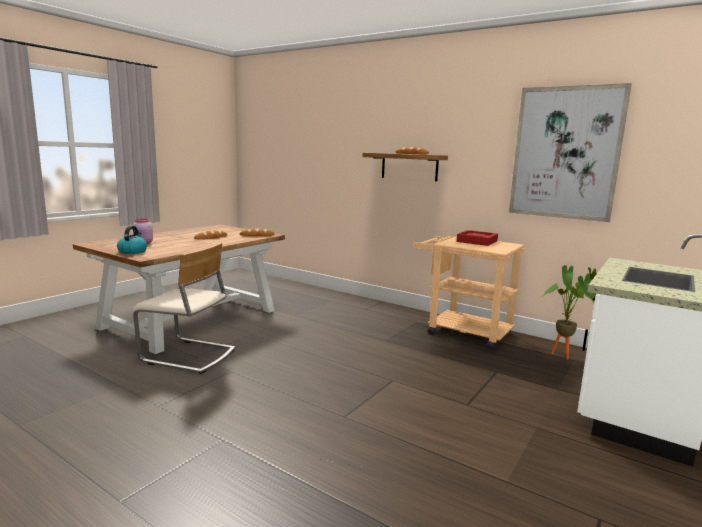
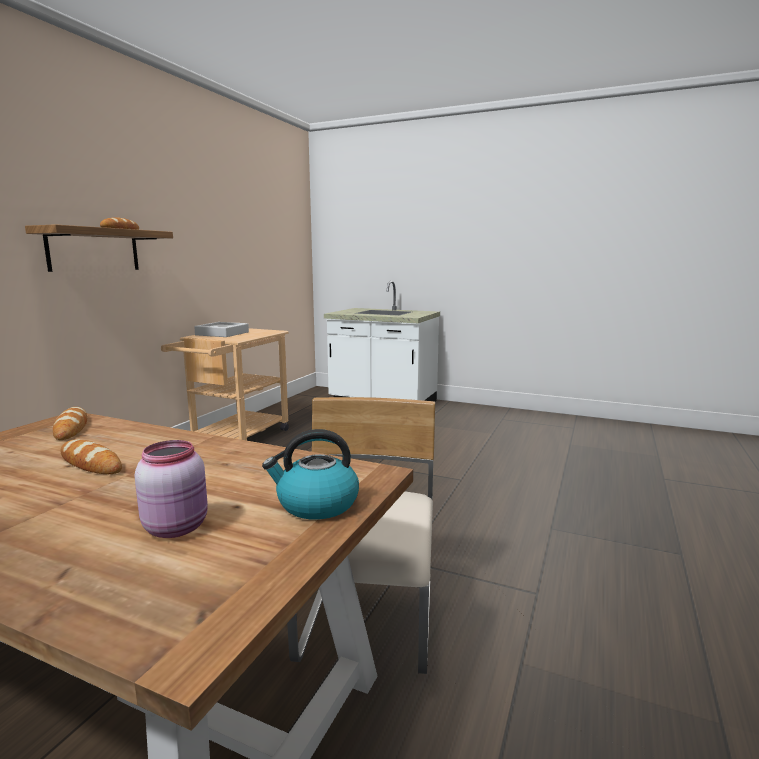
camera: 100 degrees left, 0 degrees up
red tray [457,230,498,246] -> grey tray [194,322,249,337]
picture [509,83,632,222] -> none
potted plant [541,265,597,360] -> none

